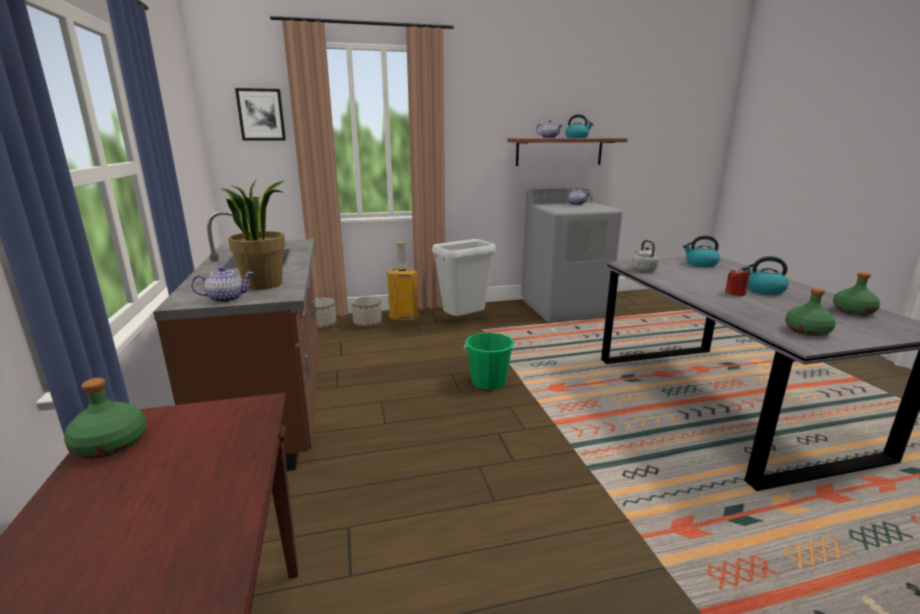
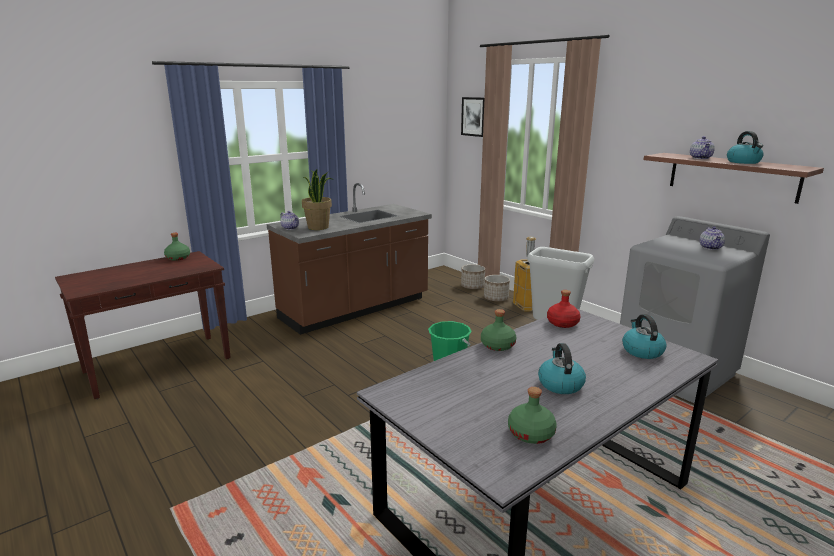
camera: 65 degrees right, 0 degrees up
grey kettle [632,240,659,272] -> red bottle [547,290,580,328]
red candle [725,268,750,296] -> none
green bottle [785,288,836,336] -> green bottle moved to [481,309,516,351]

